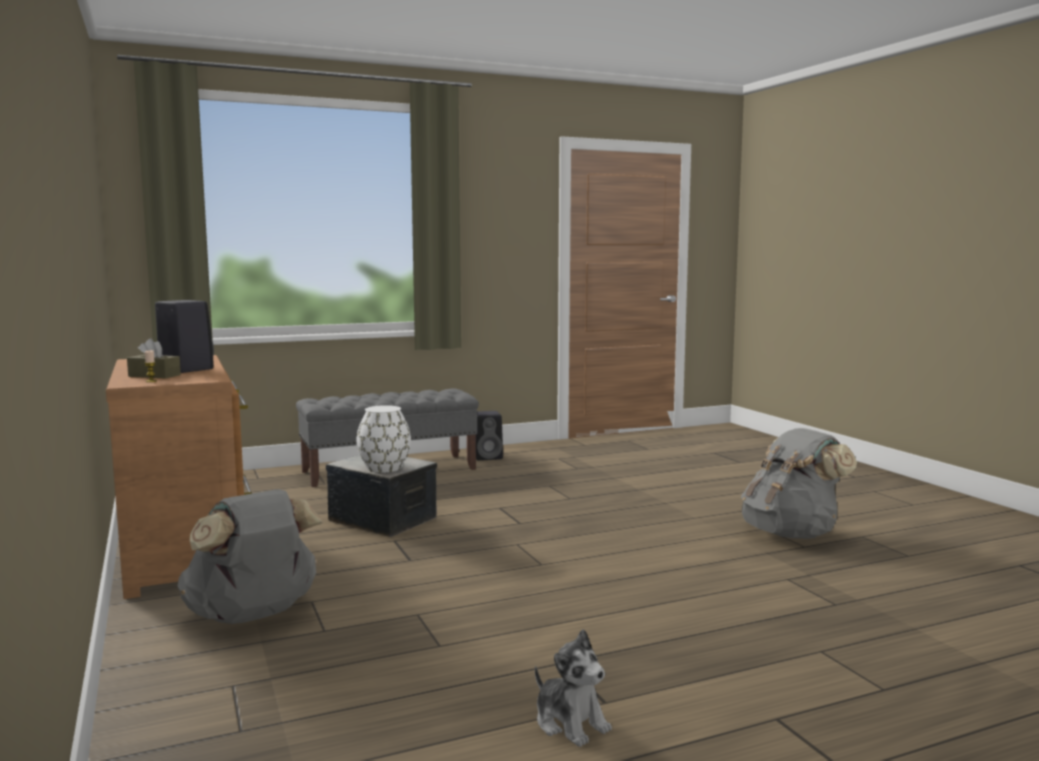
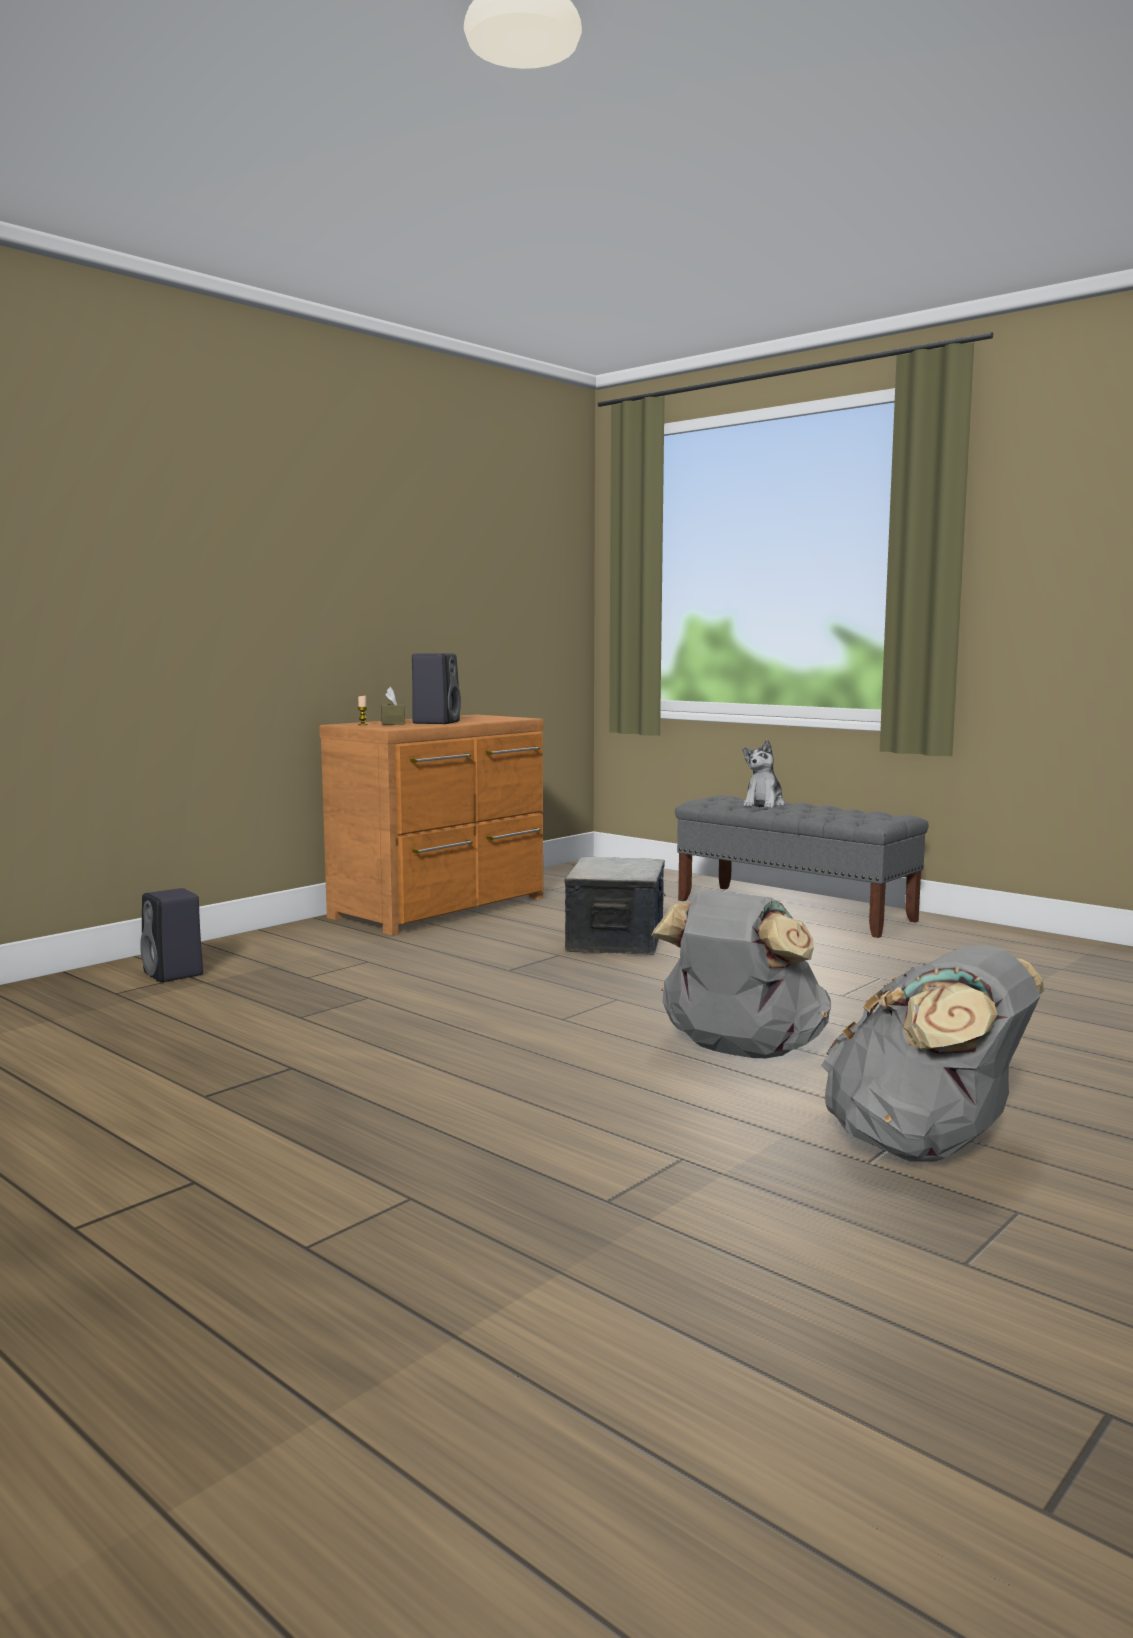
camera: 65 degrees right, 0 degrees up
grey backpack [178,489,323,624] -> grey backpack moved to [651,890,831,1058]
white vase [356,405,411,473] -> none
black speaker [476,411,503,461] -> black speaker moved to [140,888,203,982]
plush toy [535,629,612,747] -> plush toy moved to [743,740,785,808]

